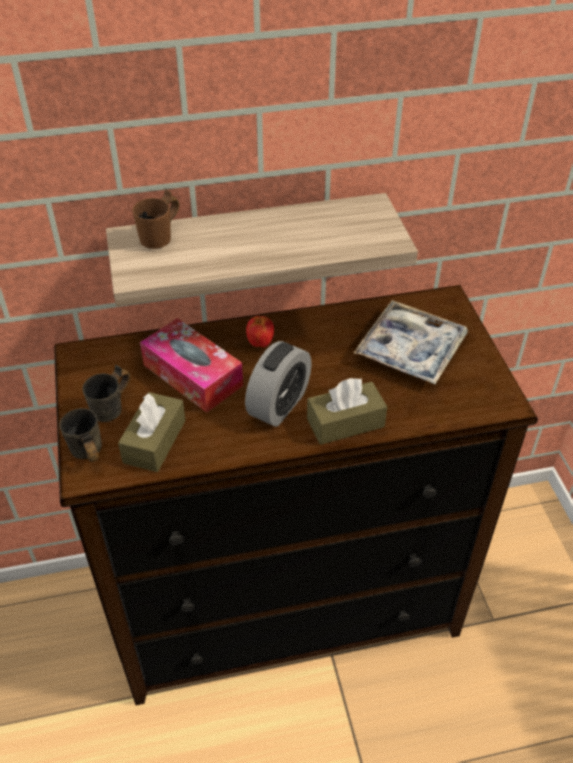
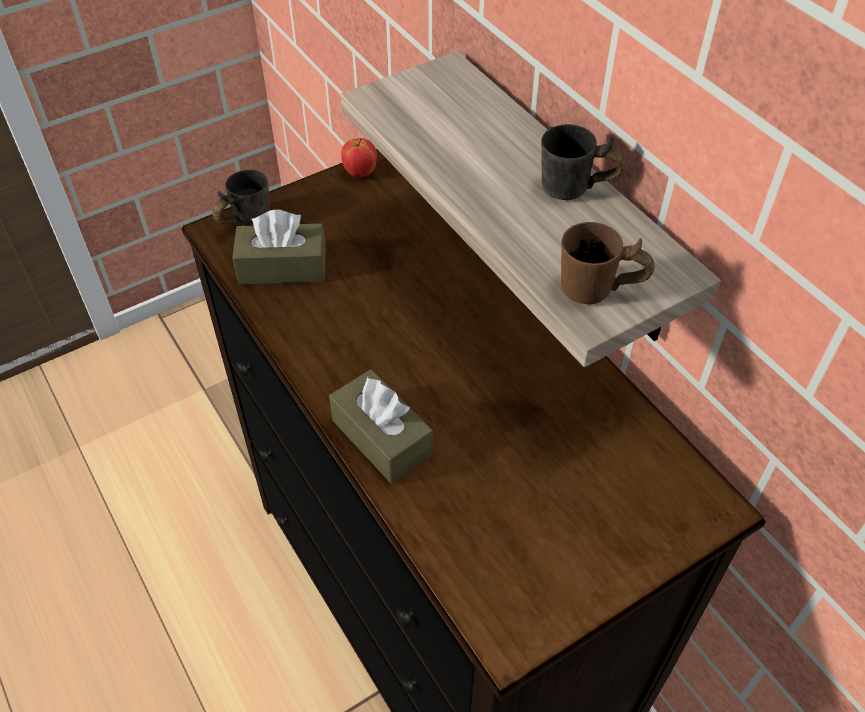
camera: 70 degrees right, 5 degrees up
grey mug [82,365,131,422] -> grey mug moved to [541,124,625,200]
brown mug [133,189,179,249] -> brown mug moved to [561,222,654,305]
tissue box [140,318,243,413] -> none
alarm clock [245,341,312,427] -> none
apple [246,316,274,347] -> apple moved to [341,138,377,178]
tray [354,300,468,384] -> none

